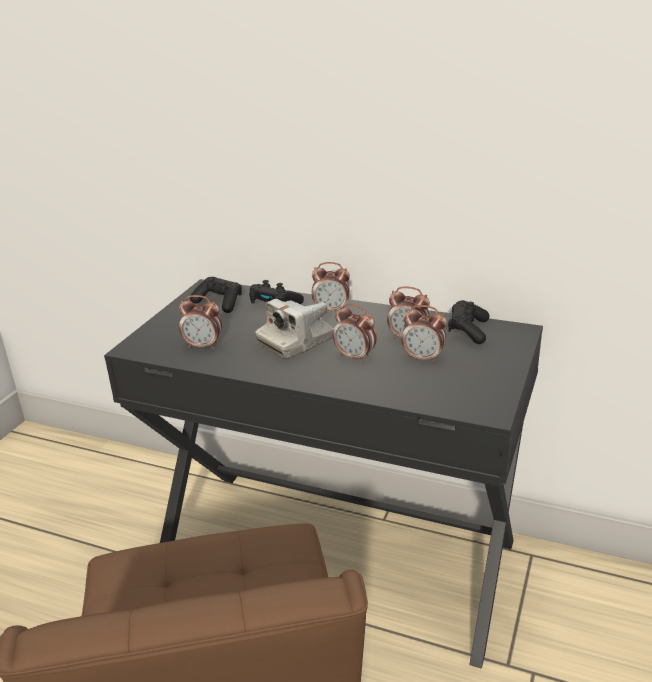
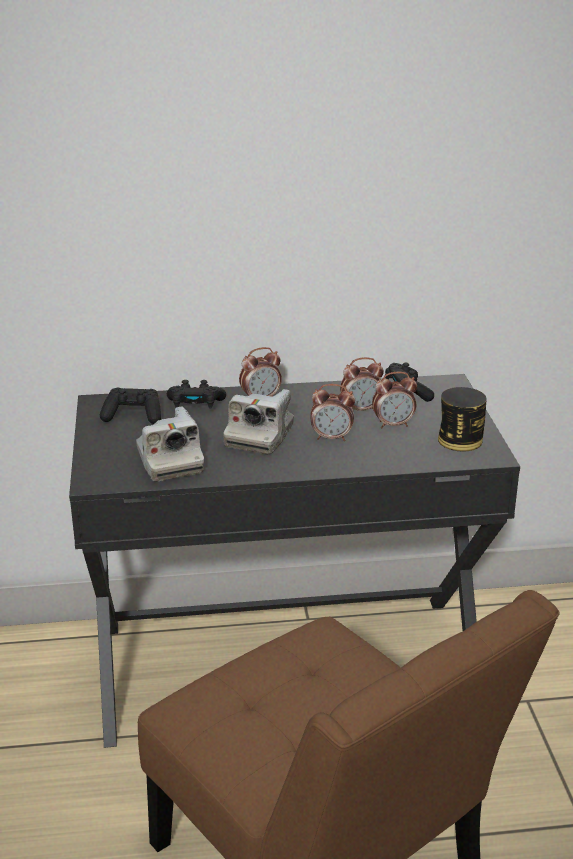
camera: 30 degrees left, 0 degrees up
alarm clock [179,295,222,349] -> camera [136,406,204,481]
none -> can [438,387,487,451]

